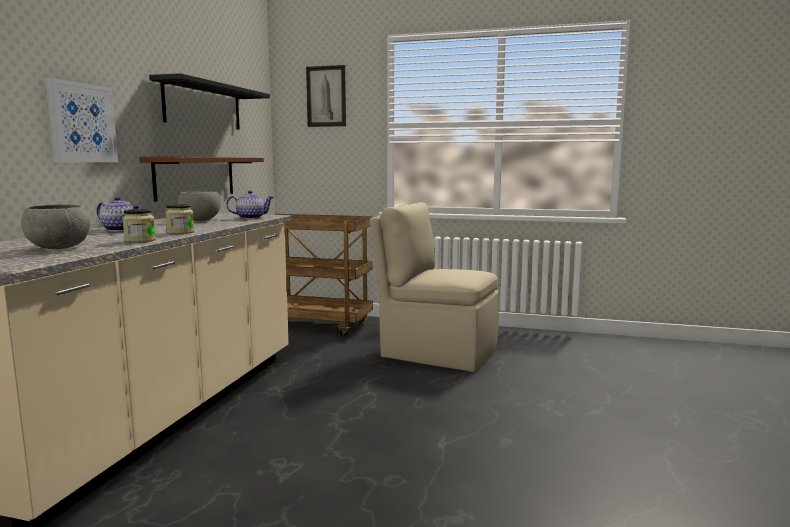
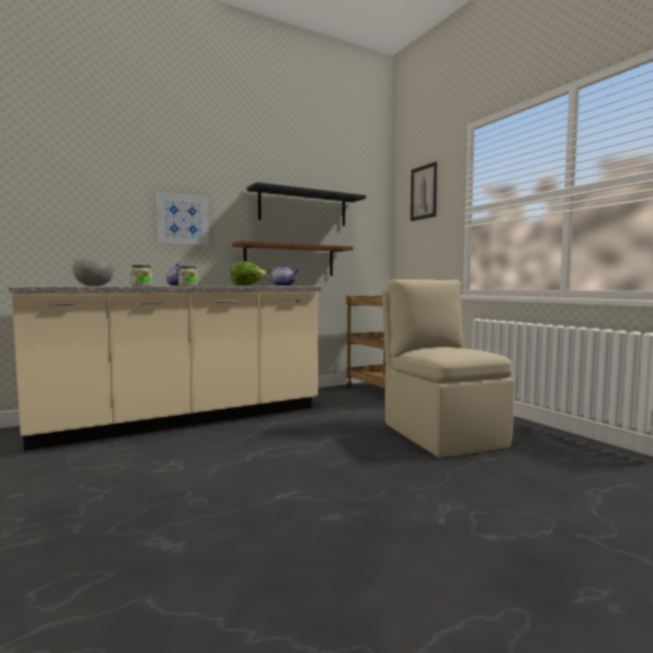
camera: 45 degrees right, 5 degrees down
grey bowl [177,191,221,221] -> lettuce [230,261,267,286]

